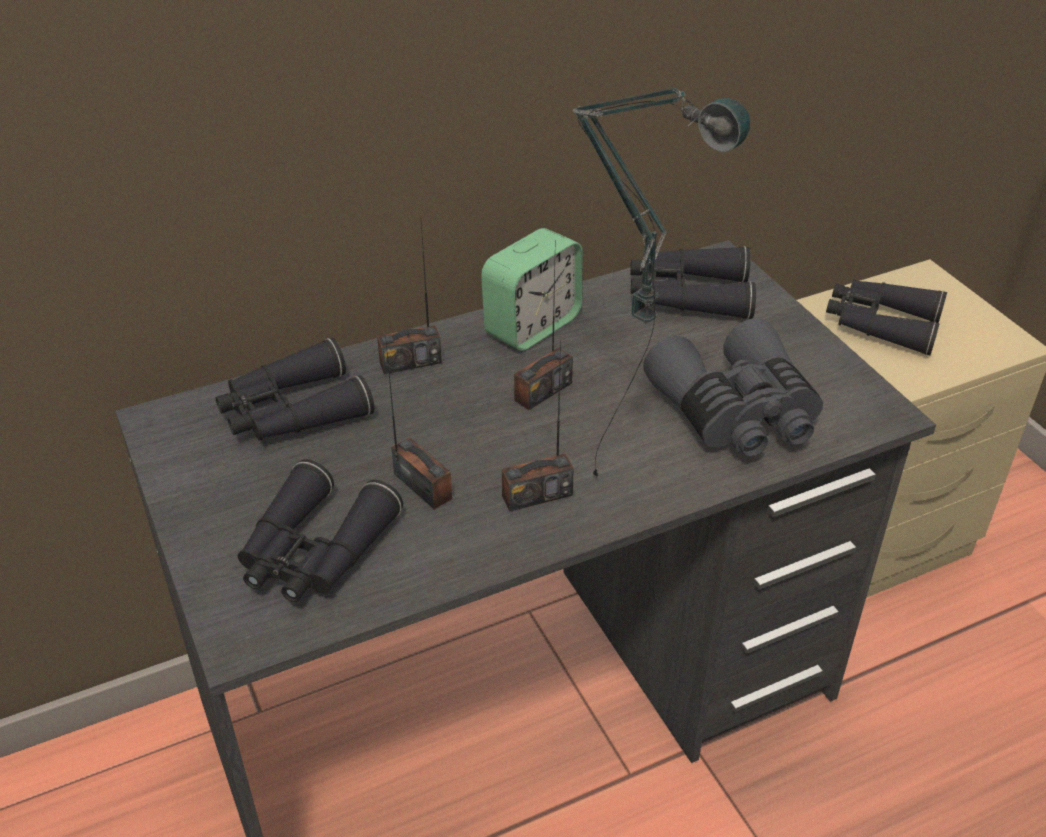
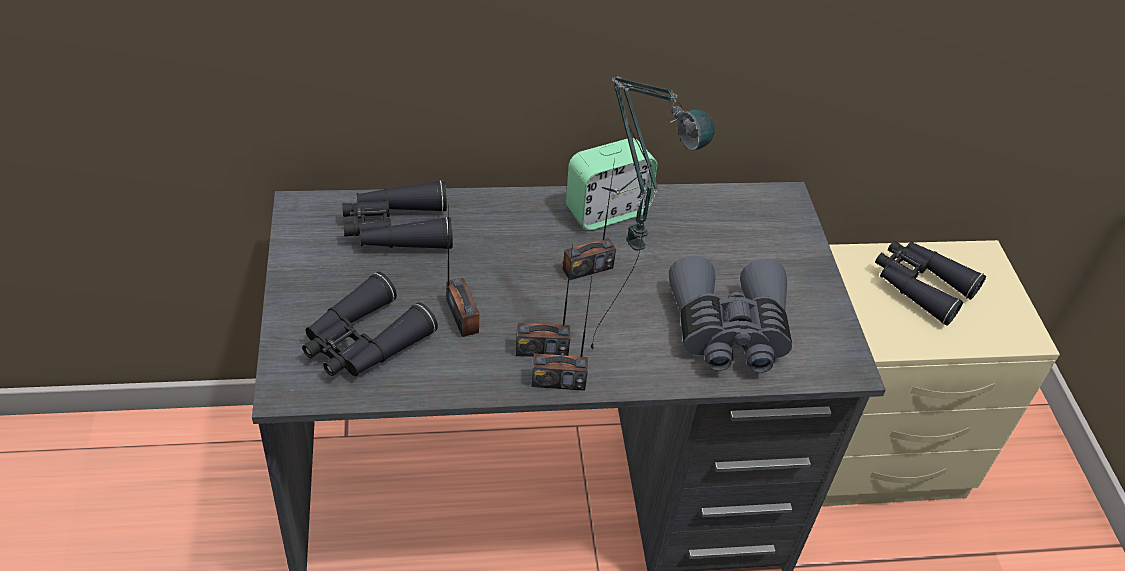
camera: 15 degrees right, 5 degrees up
radio [377,221,442,374] -> radio moved to [531,277,592,391]
black binoculars [630,246,756,320] -> none

